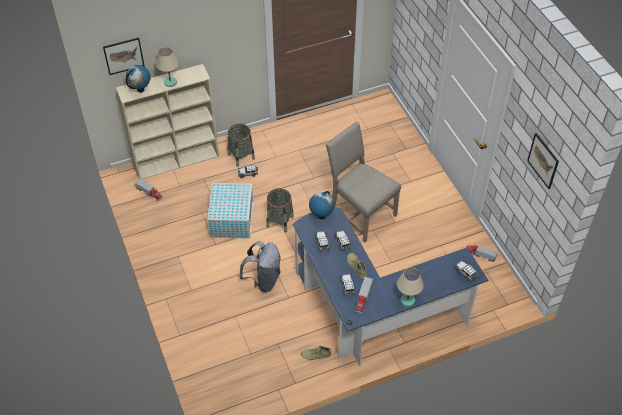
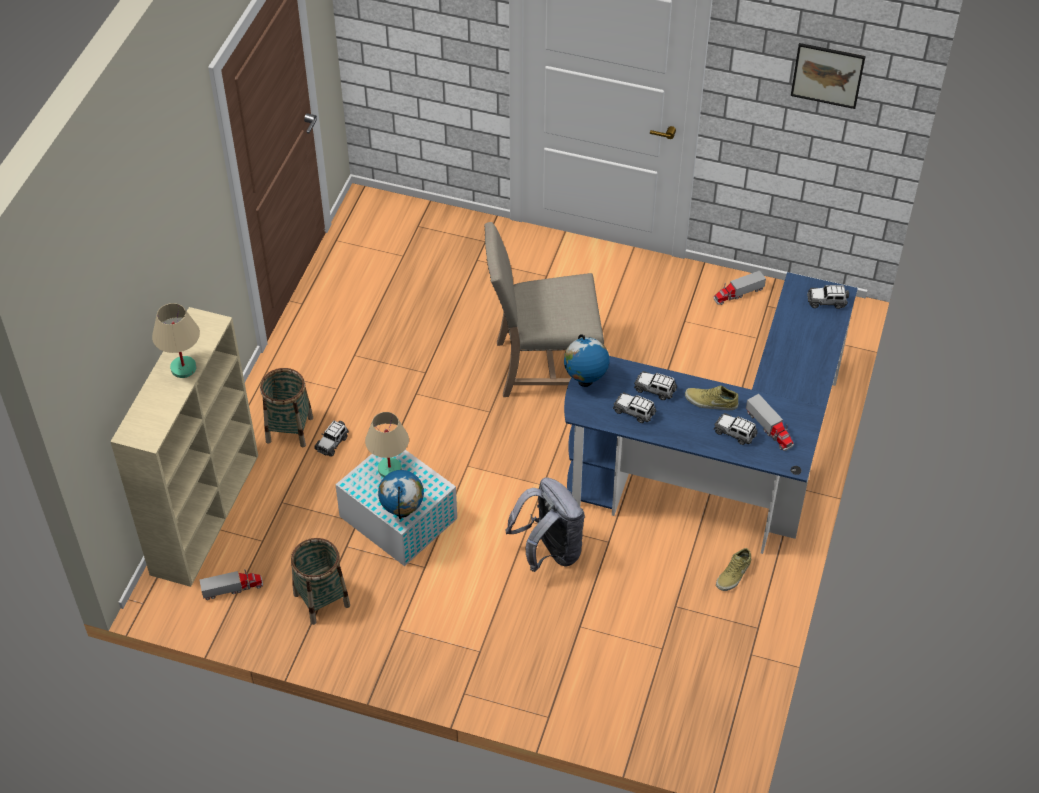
camera: 50 degrees left, 0 degrees up
picture [103,38,144,75] -> none
globe [126,65,150,93] -> globe moved to [378,470,424,519]
basket [266,188,294,233] -> basket moved to [291,538,350,625]
beige table lamp [397,268,424,307] -> beige table lamp moved to [365,412,409,477]

